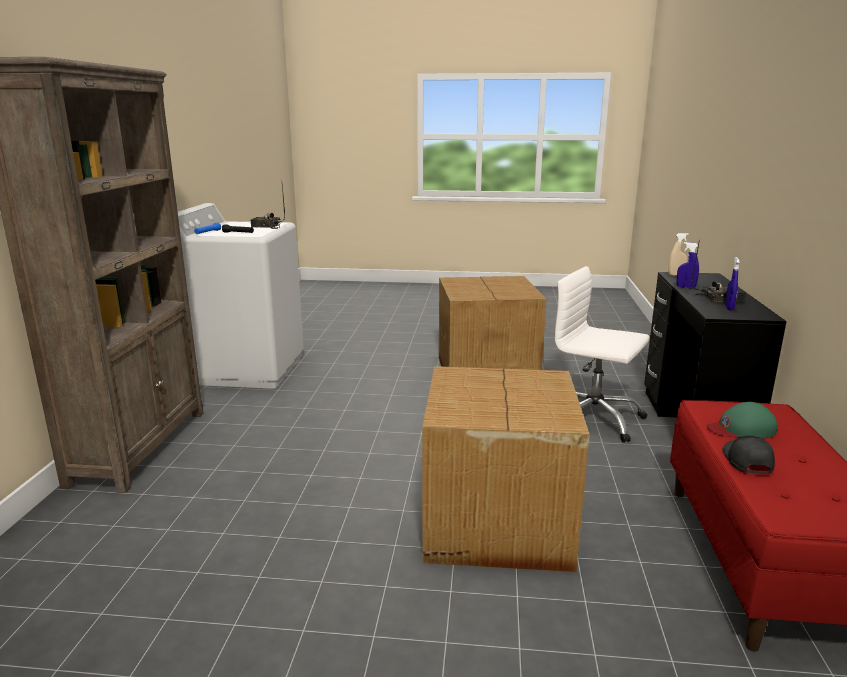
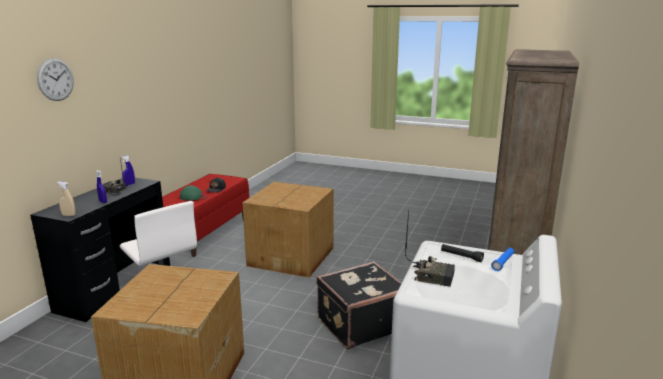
camera: 165 degrees left, 0 degrees up
none -> wall clock [37,58,74,101]
none -> black suitcase [317,261,402,349]

